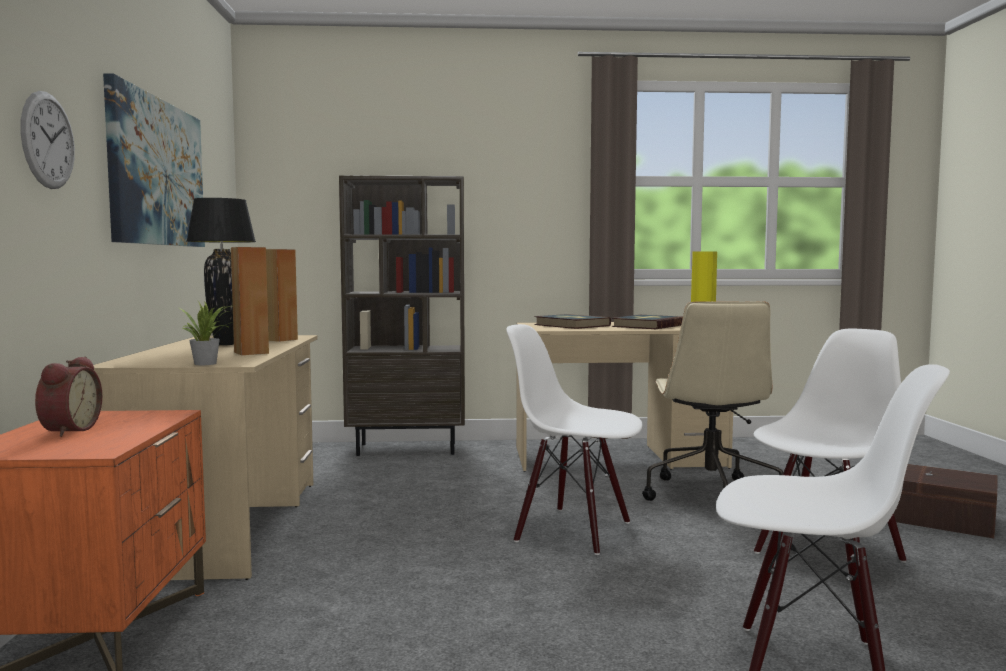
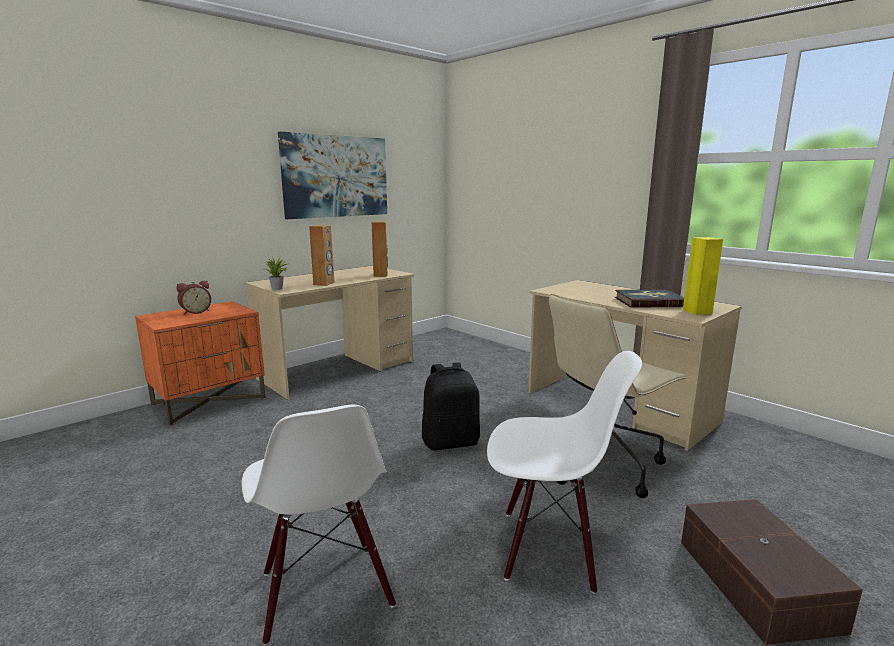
camera: 50 degrees right, 10 degrees up
wall clock [20,91,75,189] -> none
black table lamp [186,198,256,346] -> none
brown bookcase [339,175,465,456] -> none
white chair [506,324,643,555] -> black backpack [422,363,480,450]
book [534,314,611,329] -> none

